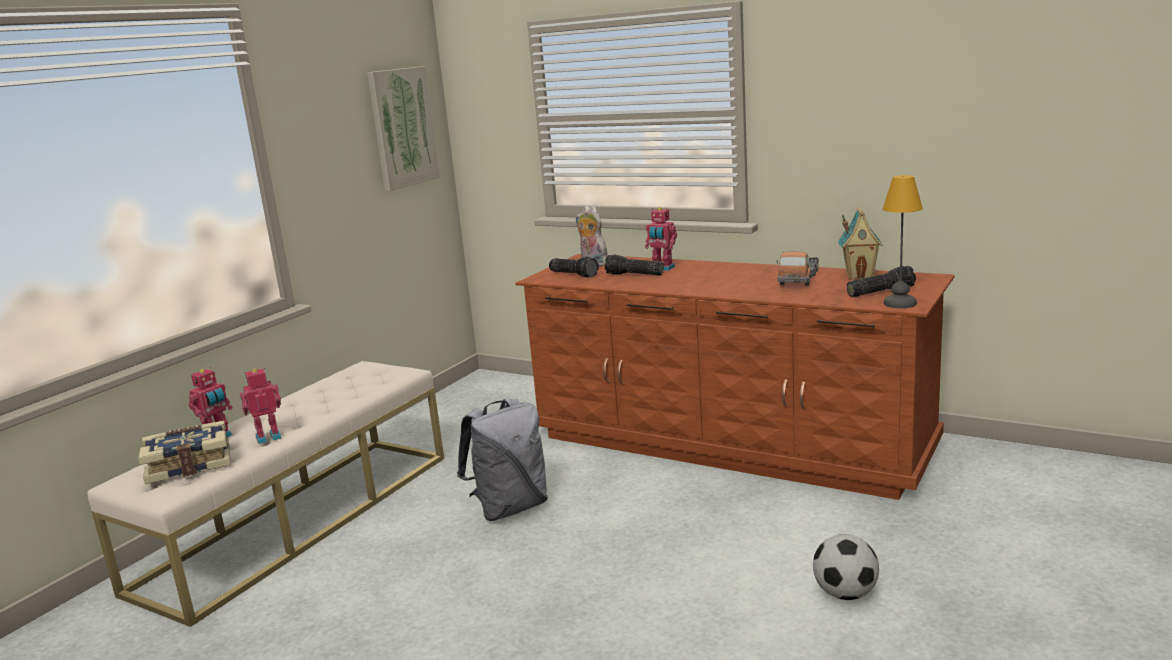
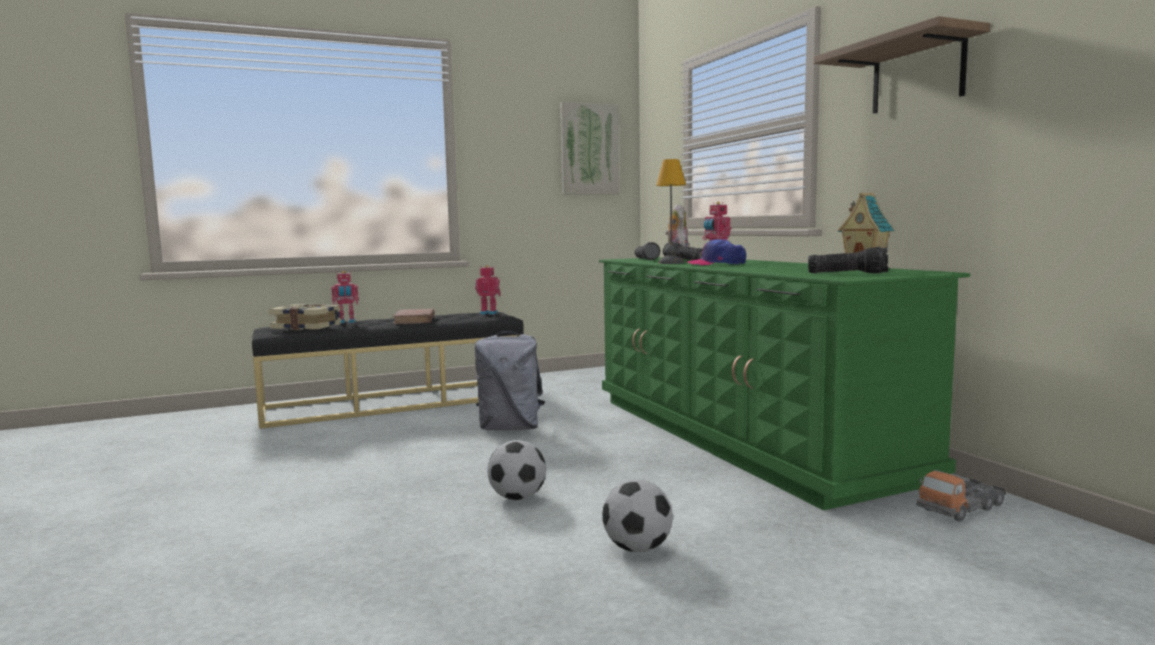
camera: 35 degrees right, 10 degrees down
beige bench [87,361,444,627] -> black bench [252,312,524,429]
toy robot [239,368,282,444] -> toy robot moved to [475,265,501,315]
brown dresser [516,254,955,500] -> green dresser [599,257,970,510]
toy truck [776,252,819,286] -> toy truck moved to [917,470,1006,522]
table lamp [883,175,923,308] -> table lamp moved to [656,159,686,264]
none -> brown book [392,309,435,324]
none -> football [487,440,546,500]
none -> cap [687,239,746,265]
none -> shelf [814,16,990,113]

